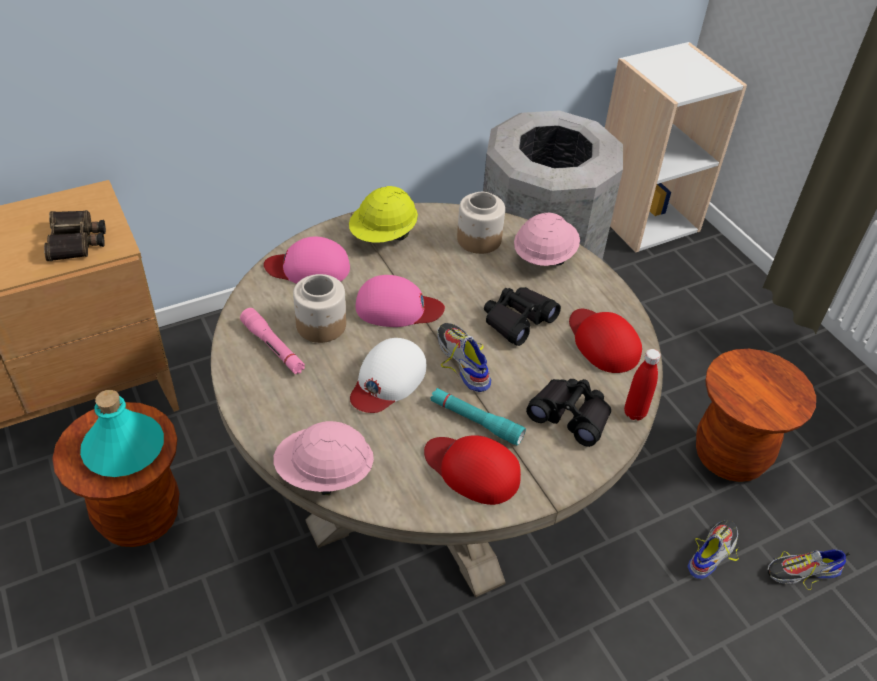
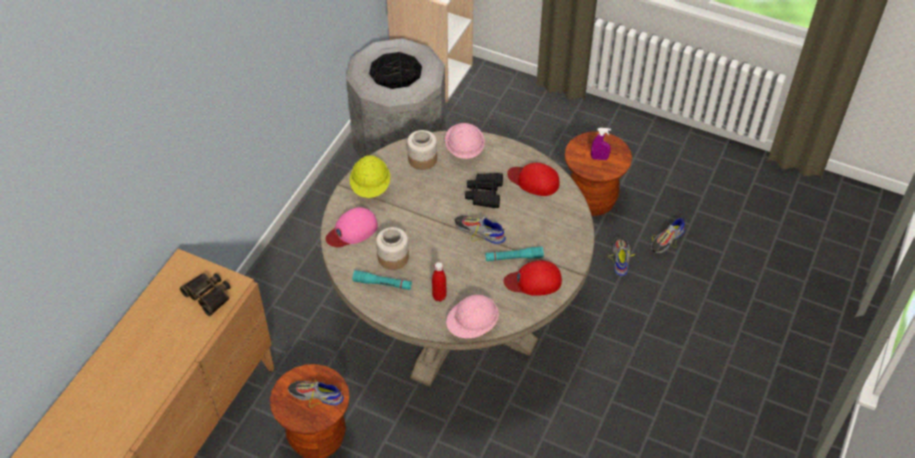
camera: 35 degrees left, 5 degrees up
turquoise bottle [80,390,164,477] -> shoe [288,379,344,408]
pink flashlight [240,308,305,374] -> turquoise flashlight [353,270,412,290]
white cap [350,338,426,413] -> none
pink cap [355,275,445,327] -> none
black binoculars [526,379,611,447] -> none
red bottle [624,349,661,421] -> red bottle moved to [432,262,447,301]
none -> purple spray bottle [591,128,611,160]

